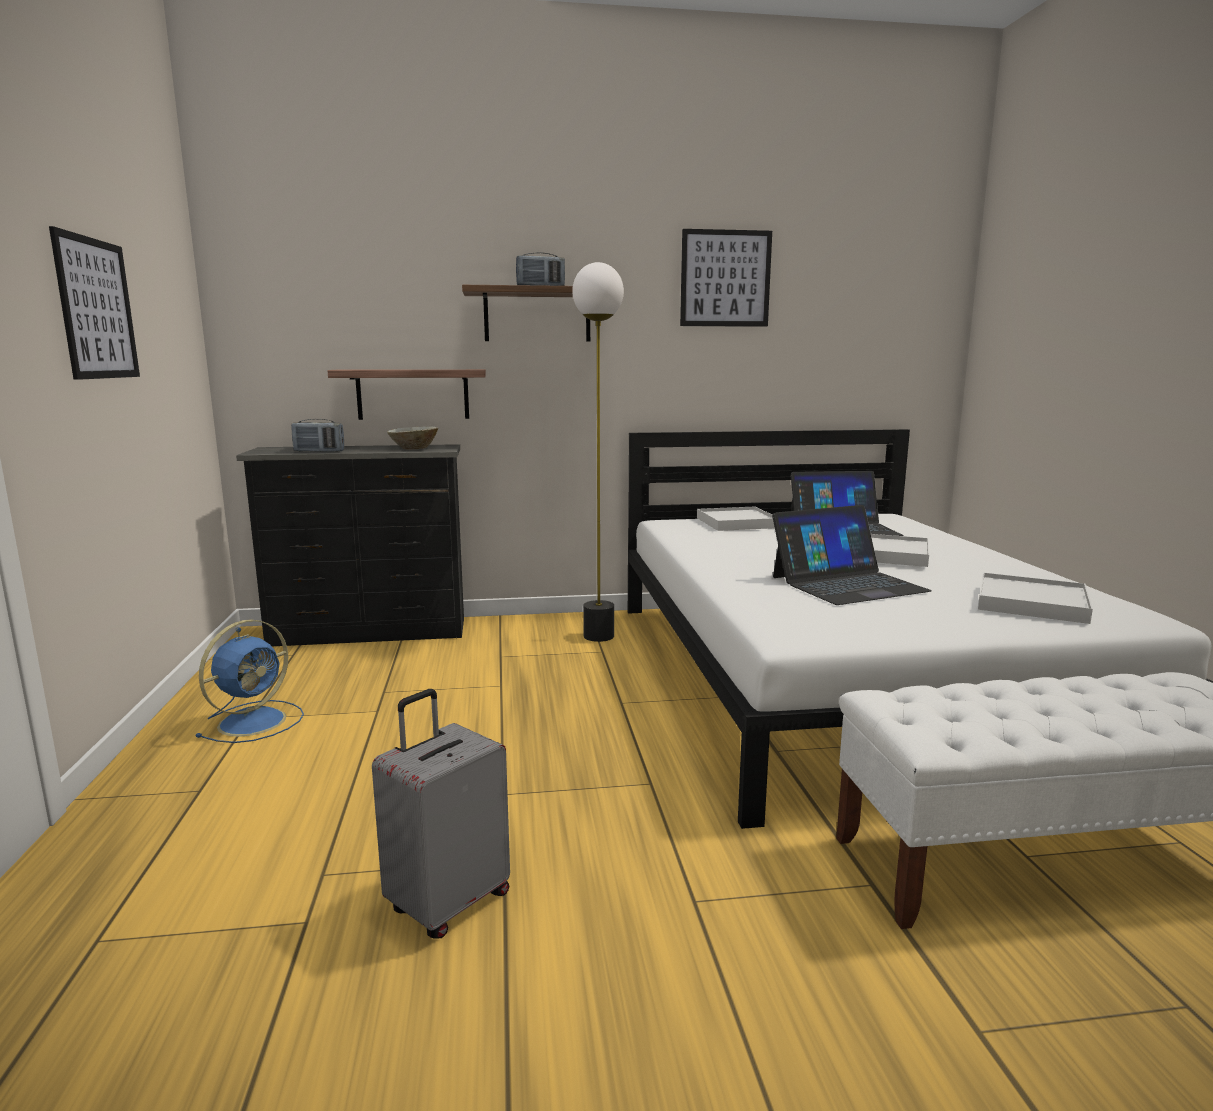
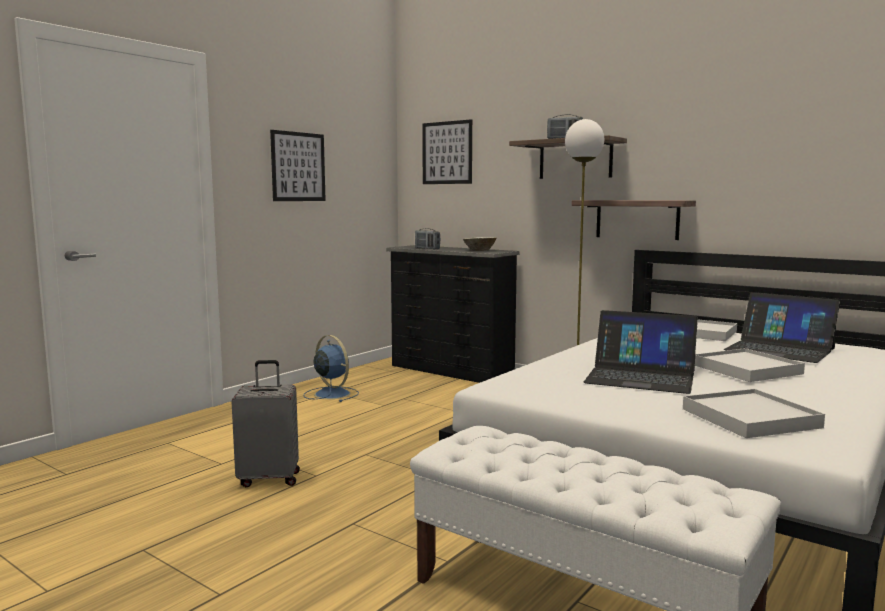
camera: 45 degrees right, 5 degrees down
blue fan [195,619,304,743] -> blue fan turned 120 degrees counterclockwise [304,335,359,402]
shelf [327,369,486,420] -> shelf moved to [572,200,696,240]
picture [680,229,772,327] -> picture moved to [422,119,472,184]

